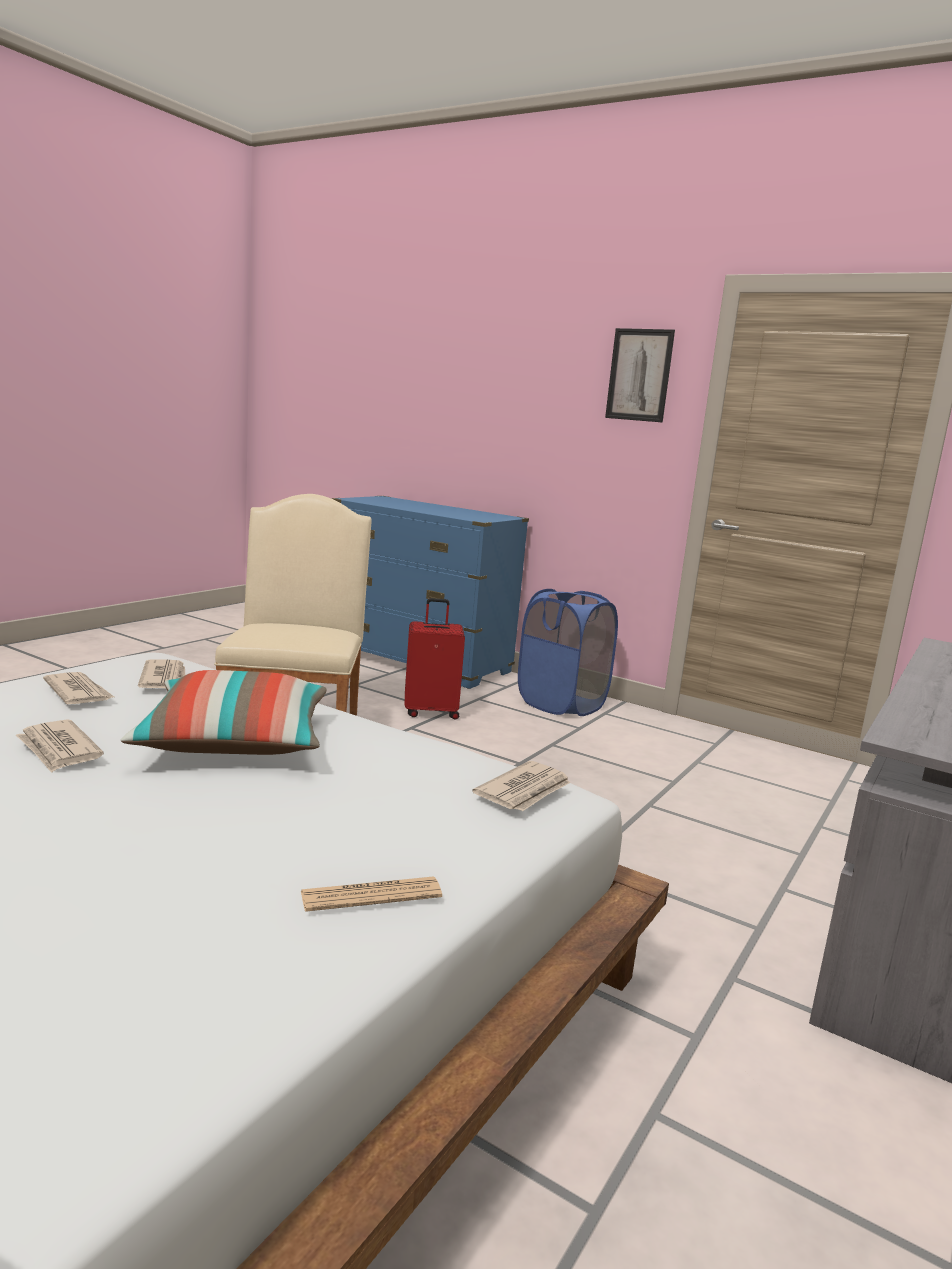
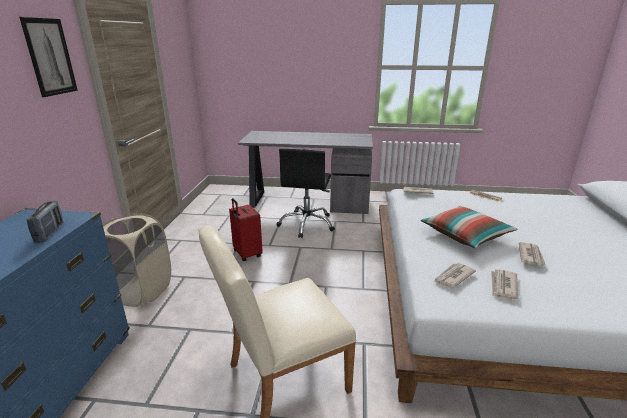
camera: 115 degrees left, 10 degrees up
red suitcase [405,598,465,720] -> red suitcase moved to [229,198,263,261]
blue laundry basket [518,589,618,716] -> beige laundry basket [103,213,171,307]
none -> radio [26,201,63,243]
none -> black office chair [276,148,335,238]

